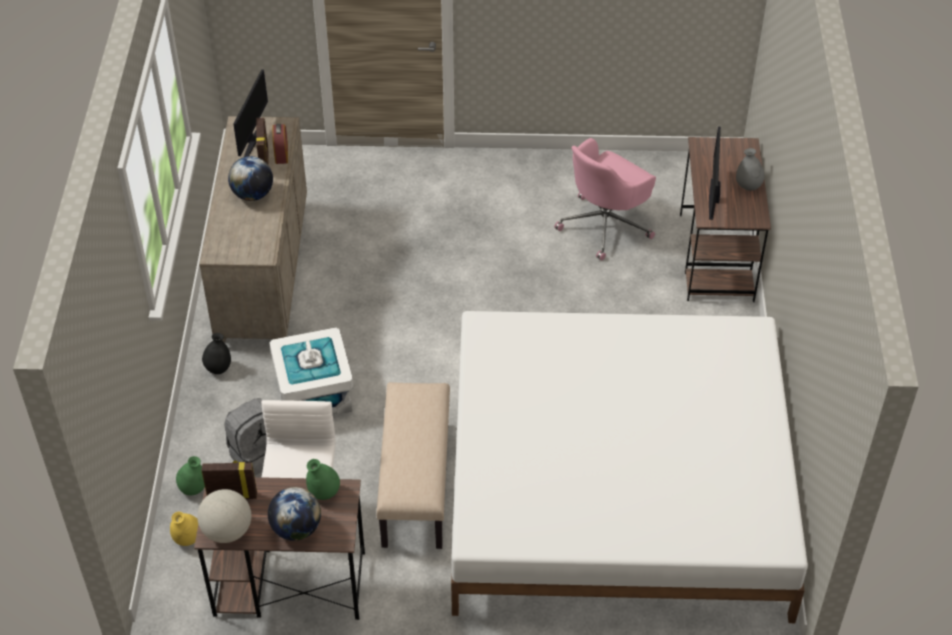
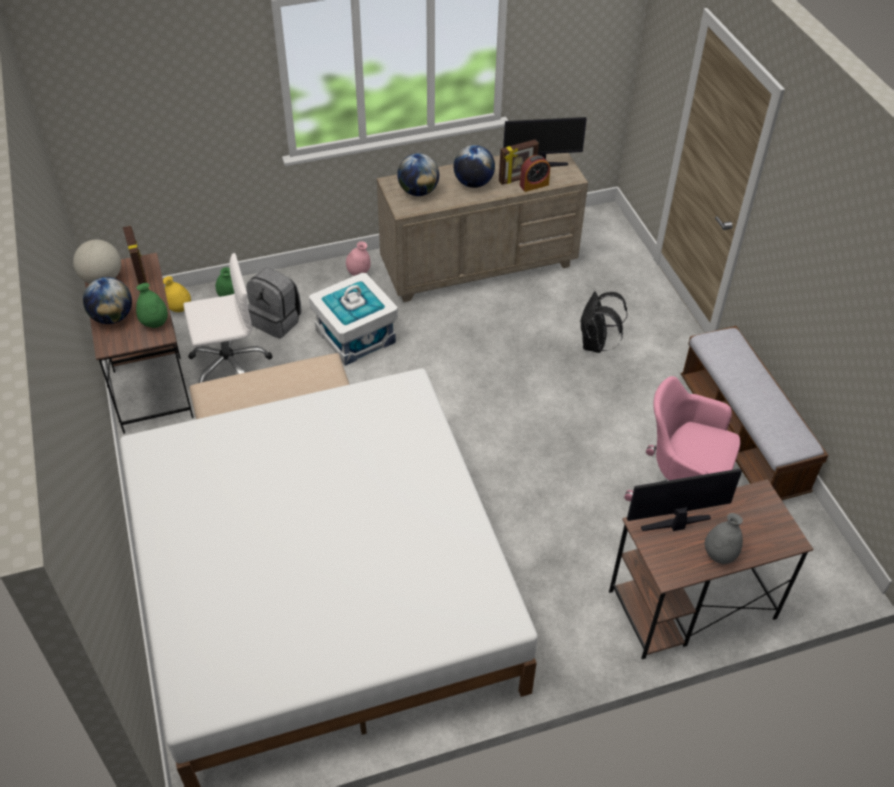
camera: 70 degrees right, 0 degrees up
black vase [202,333,231,374] -> pink vase [346,241,371,276]
none -> globe [397,153,439,196]
none -> black backpack [580,291,628,353]
none -> bench [681,326,828,500]

